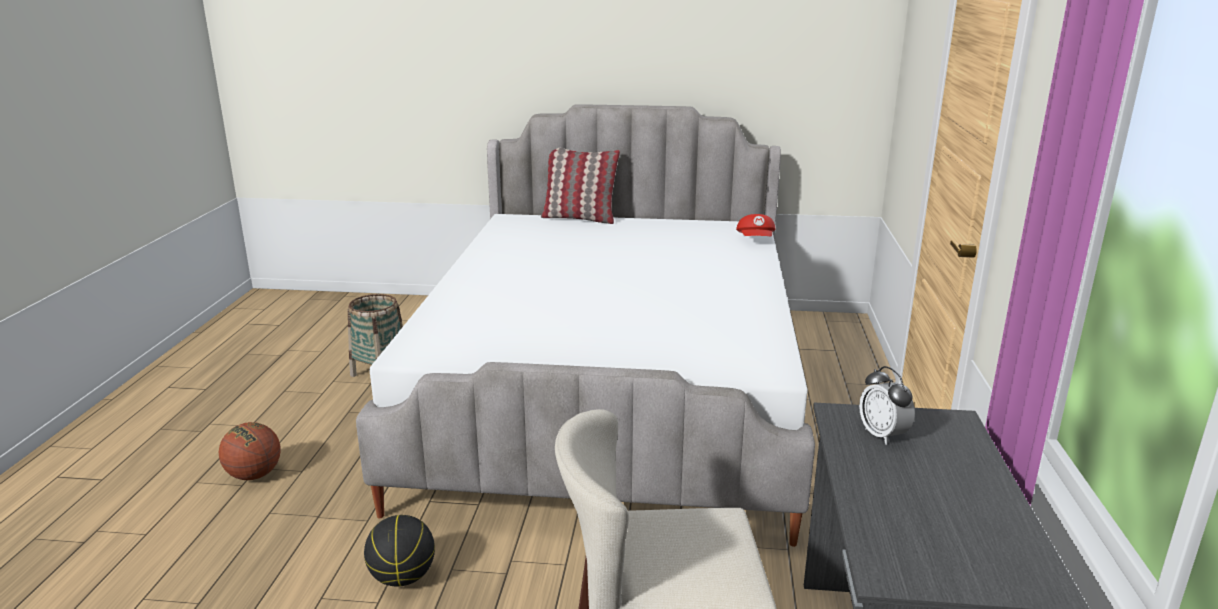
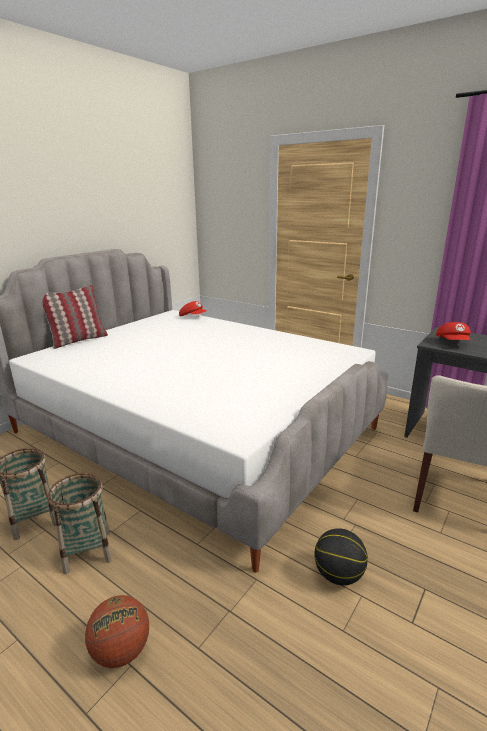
camera: 60 degrees left, 0 degrees up
alarm clock [859,366,915,445] -> red cap [436,322,471,340]
none -> basket [48,473,112,574]

